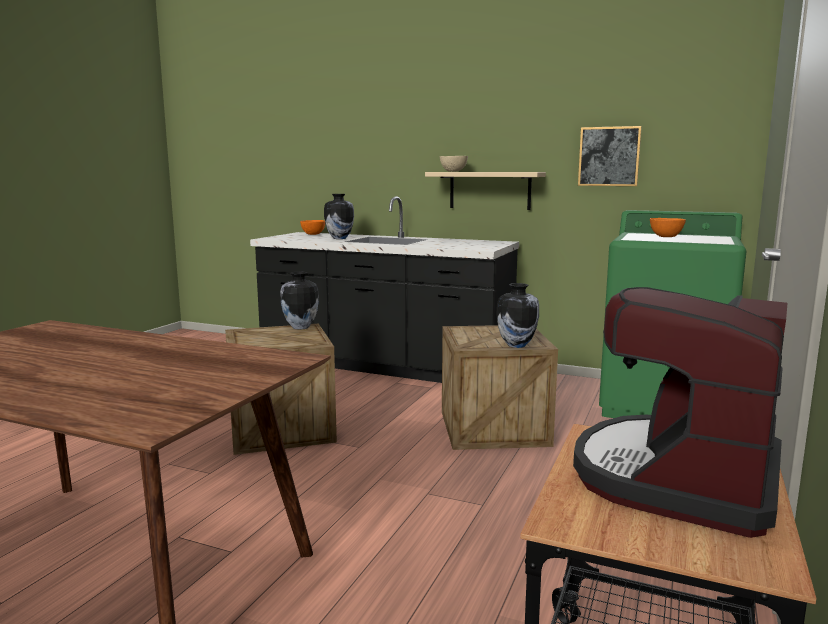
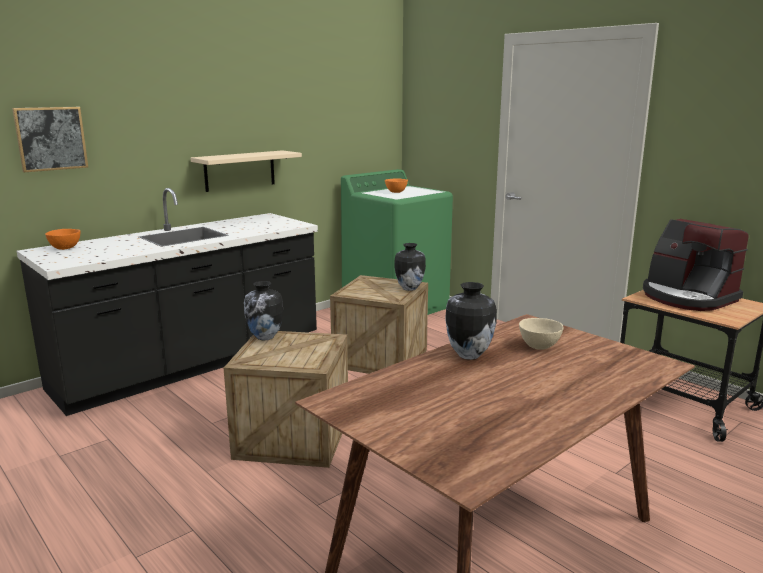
camera: 65 degrees left, 5 degrees up
vase [324,194,354,239] -> vase moved to [445,282,497,360]
beige bowl [440,156,468,172] -> beige bowl moved to [519,318,564,350]
picture [578,126,642,186] -> picture moved to [12,107,88,172]

